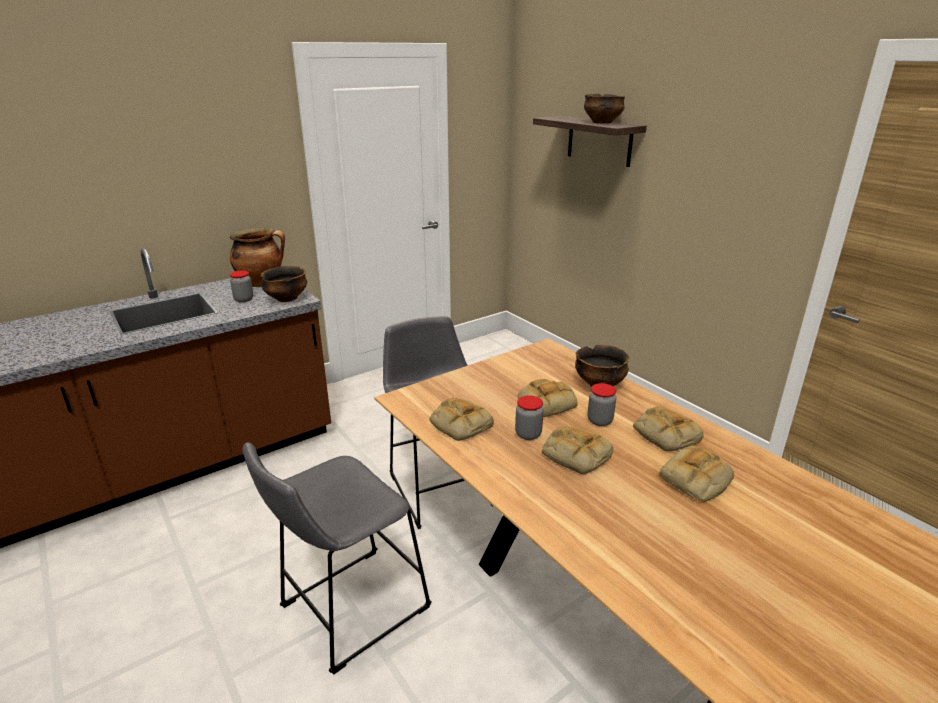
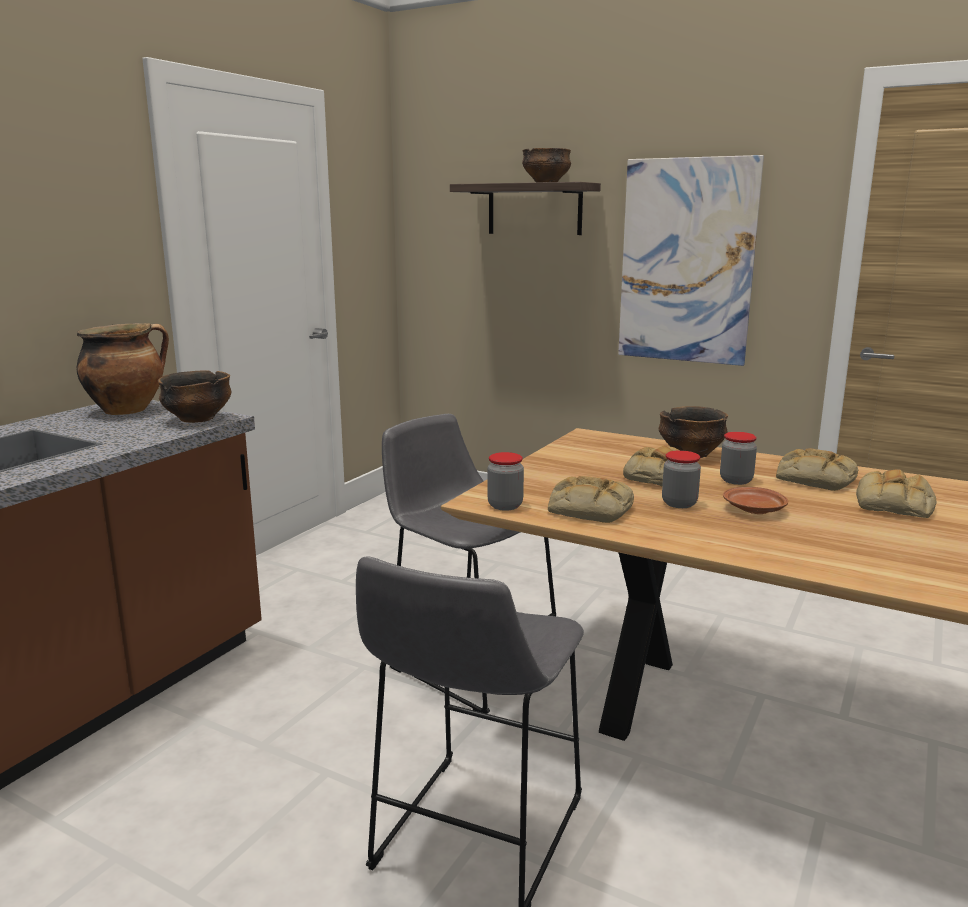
camera: 25 degrees left, 10 degrees down
jar [230,270,253,302] -> jar moved to [487,452,524,511]
bread [542,426,613,474] -> brown plate [723,487,788,514]
none -> picture [618,155,764,366]

